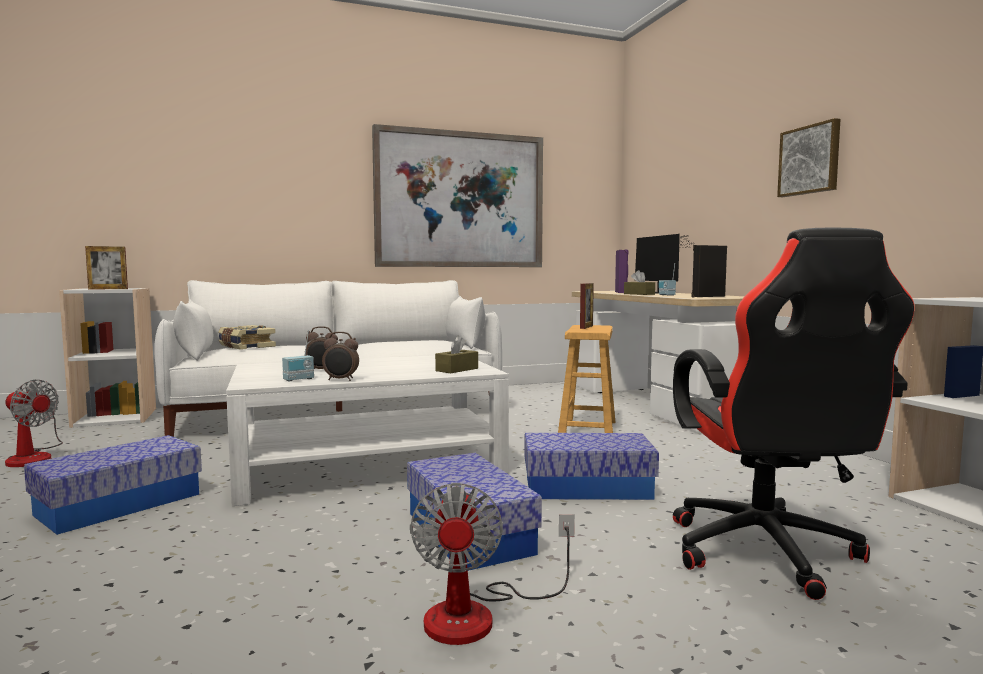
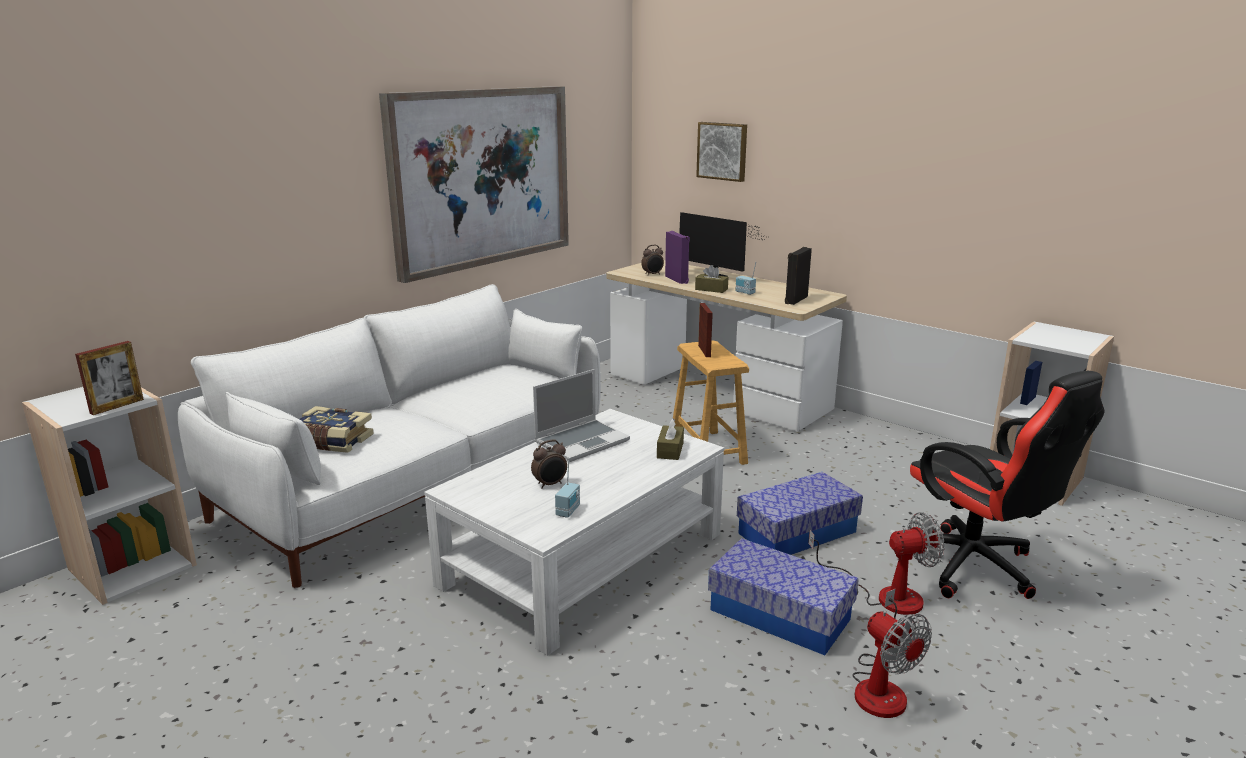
camera: 30 degrees left, 15 degrees up
fan [5,380,63,467] -> fan moved to [808,512,945,615]
storage box [24,435,202,535] -> none
alarm clock [322,332,359,381] -> alarm clock moved to [641,245,664,276]
picture [777,118,840,197] -> picture moved to [696,122,747,182]
none -> laptop [533,369,630,462]

